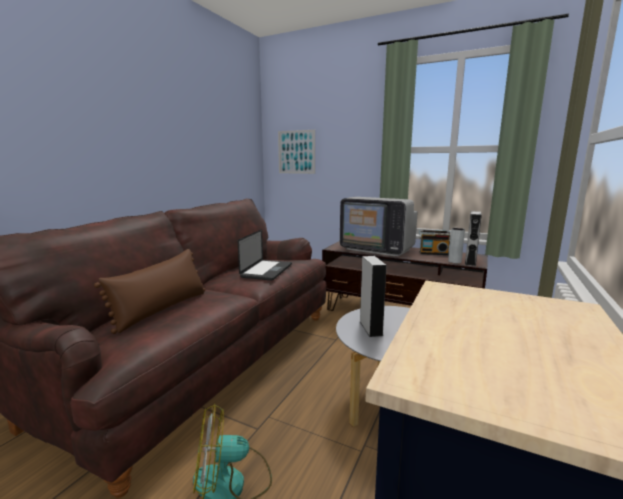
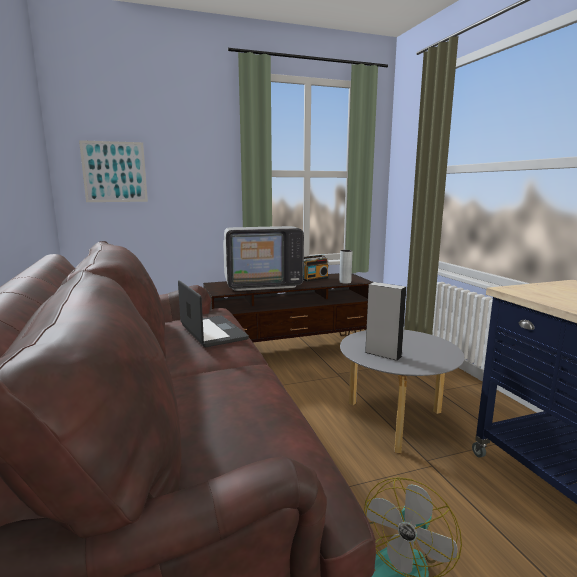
camera: 45 degrees left, 0 degrees up
brown pillow [94,249,205,334] -> none
grey speaker [465,211,482,266] -> none

